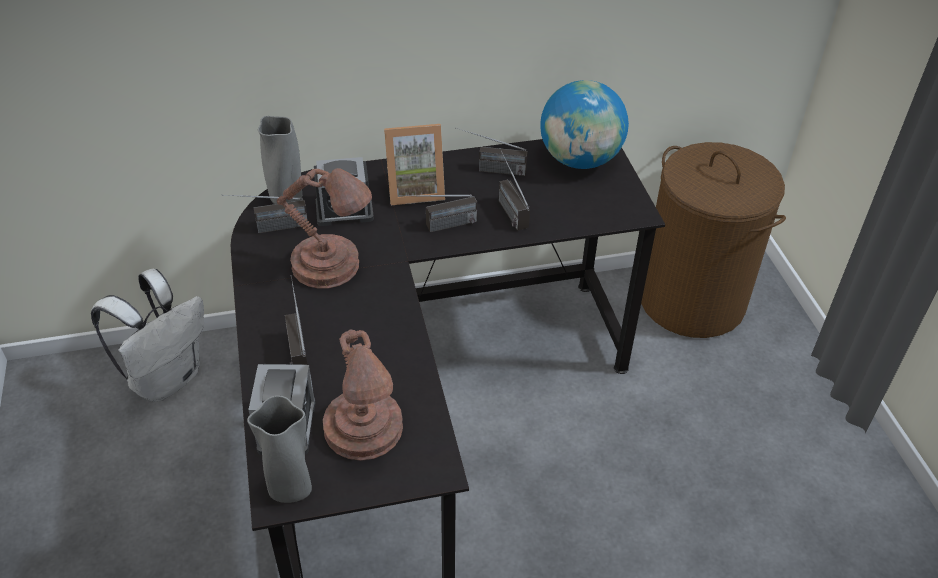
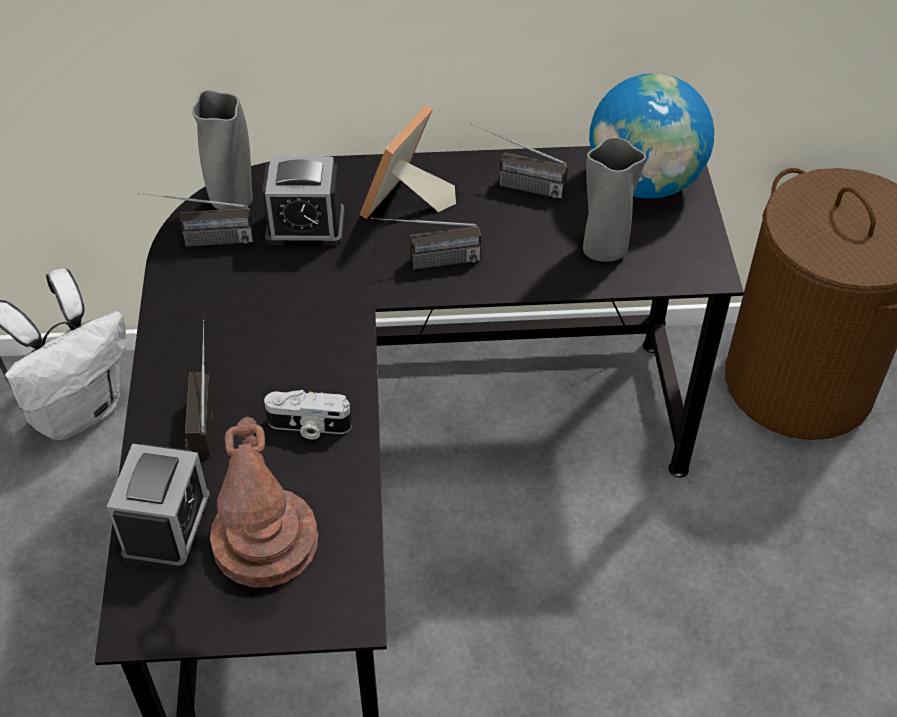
camera: 10 degrees right, 5 degrees up
grey vase [247,396,312,503] -> grey vase moved to [583,137,646,262]
brown table lamp [277,168,372,289] -> none
picture frame [384,124,445,205] -> picture frame turned 120 degrees clockwise [360,105,456,219]
radio [499,148,530,231] -> none
none -> camera [264,390,352,440]

